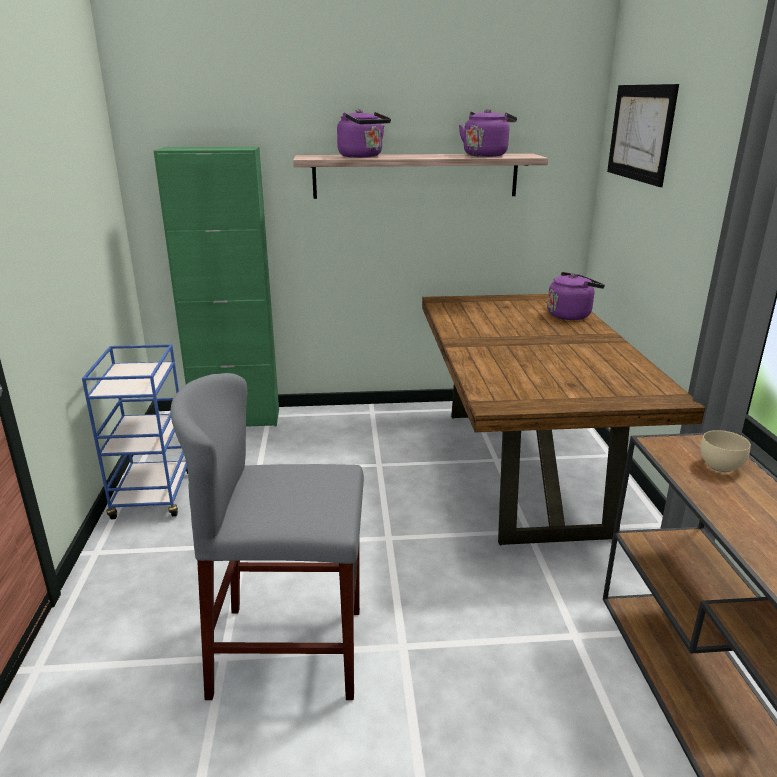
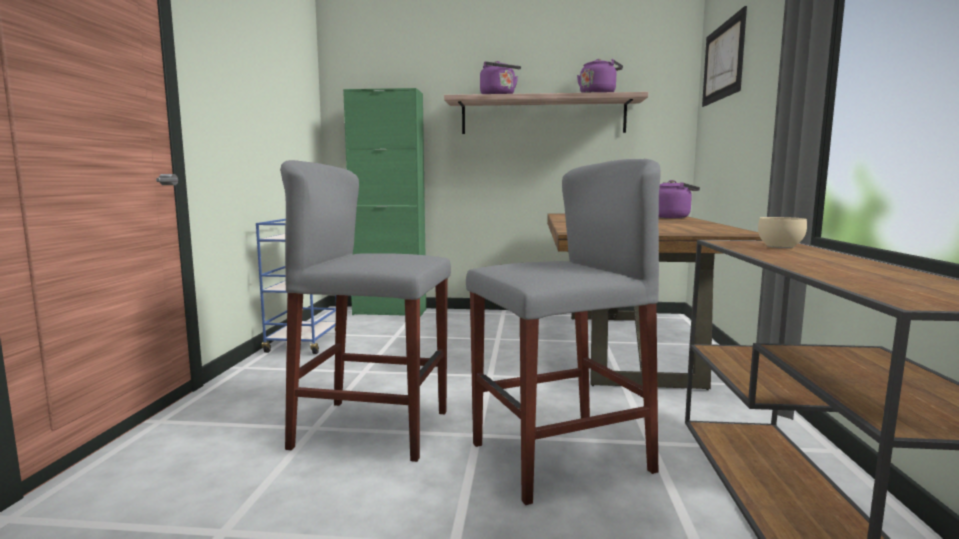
camera: 10 degrees right, 15 degrees down
none -> grey stool [466,159,661,505]

